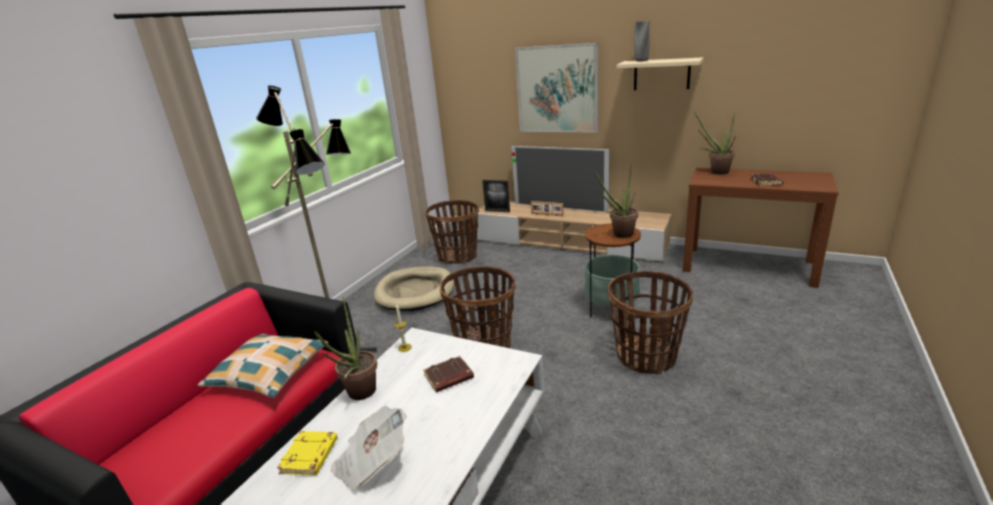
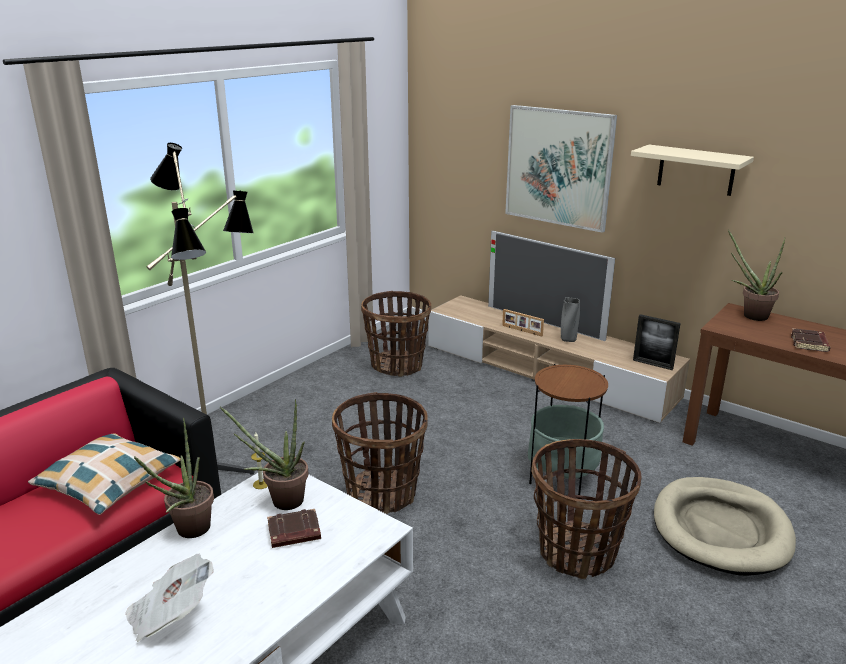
camera: 10 degrees right, 0 degrees up
yellow book [277,431,338,476] -> none
beige dog bed [374,266,454,311] -> beige dog bed moved to [654,477,796,576]
picture frame [483,180,510,212] -> picture frame moved to [633,314,681,370]
potted plant [594,164,638,238] -> potted plant moved to [220,399,309,510]
grey vase [634,21,650,62] -> grey vase moved to [561,297,580,342]

